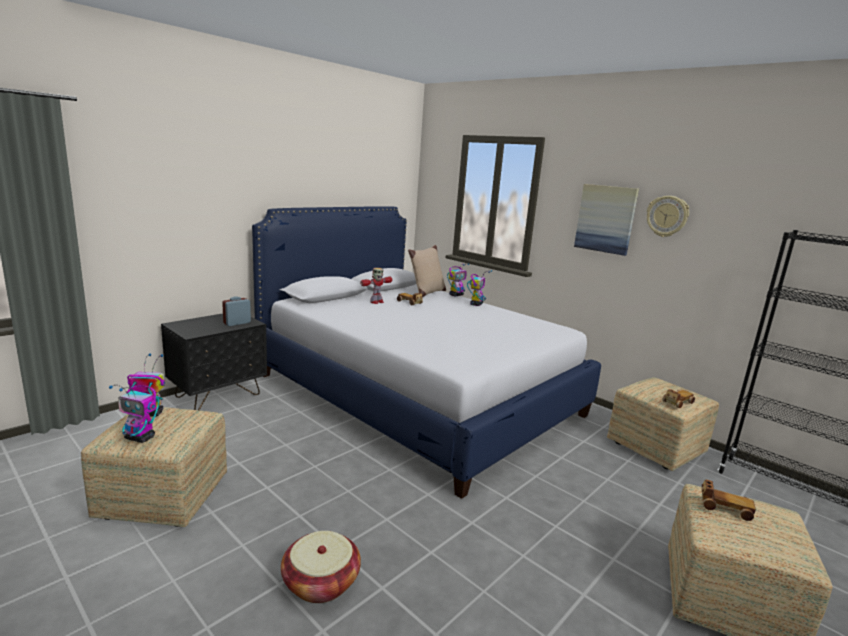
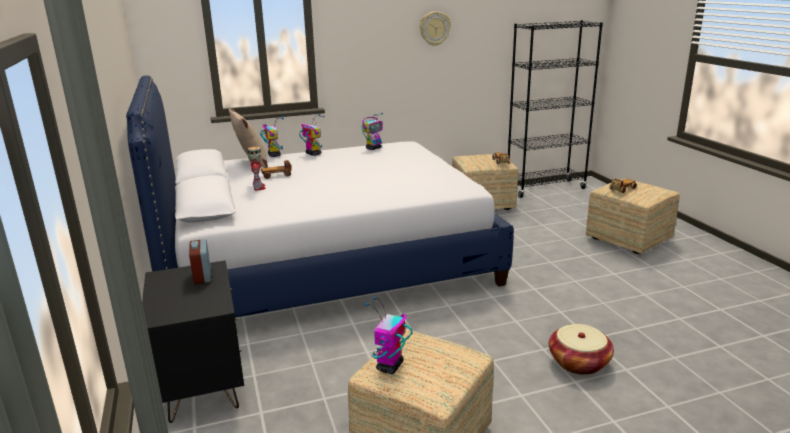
camera: 60 degrees left, 5 degrees up
toy robot [109,385,159,443] -> toy robot moved to [362,113,383,150]
picture [574,184,639,256] -> none

